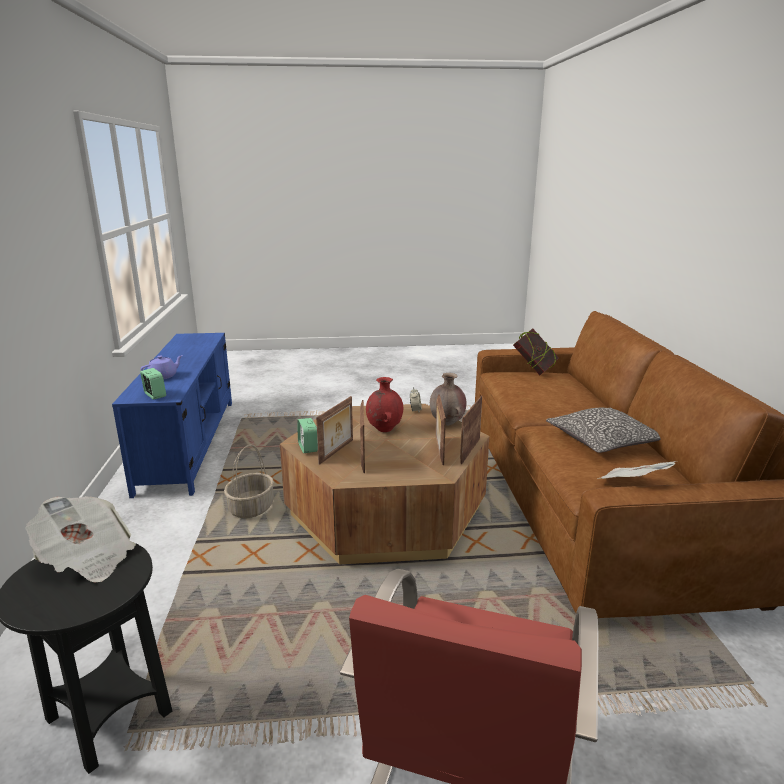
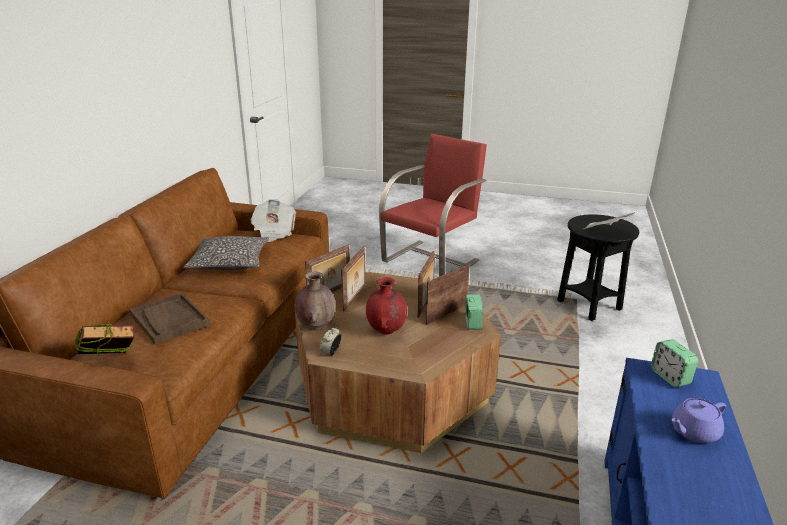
camera: 160 degrees left, 5 degrees up
basket [224,444,274,518] -> none
none -> brown tray [129,293,211,345]

